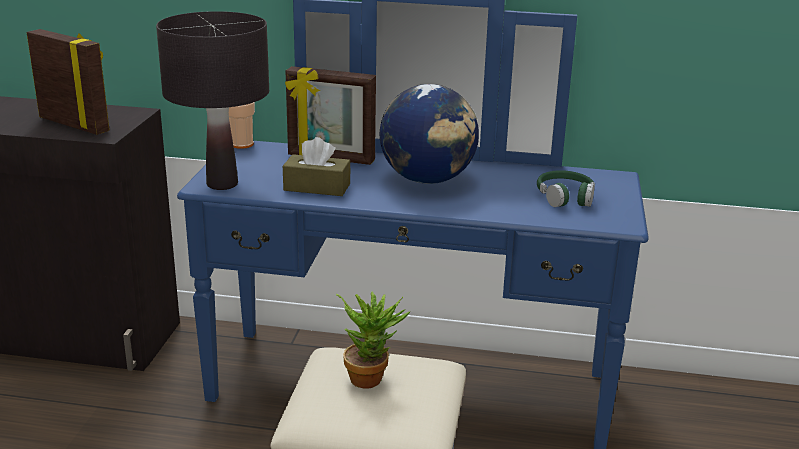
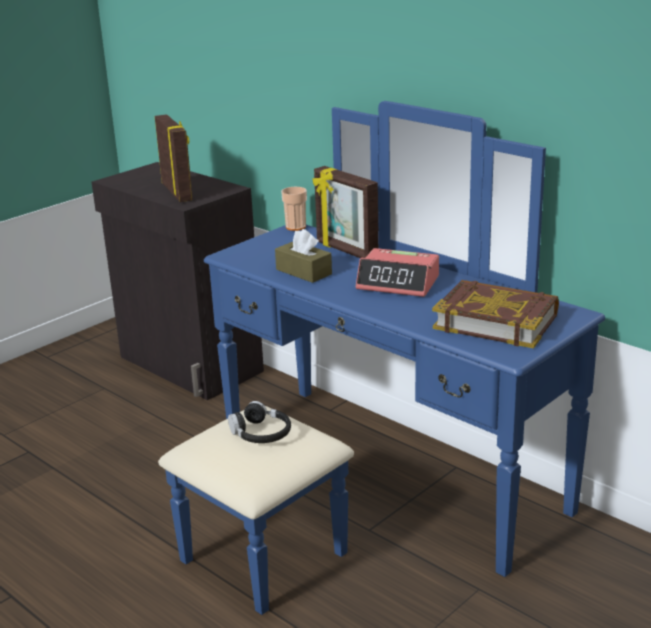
camera: 35 degrees right, 0 degrees up
black table lamp [156,11,269,190] -> none
potted plant [336,291,411,388] -> black headphones [228,401,291,443]
globe [380,84,479,184] -> alarm clock [356,248,439,297]
green headphones [537,170,595,207] -> book [432,280,559,348]

